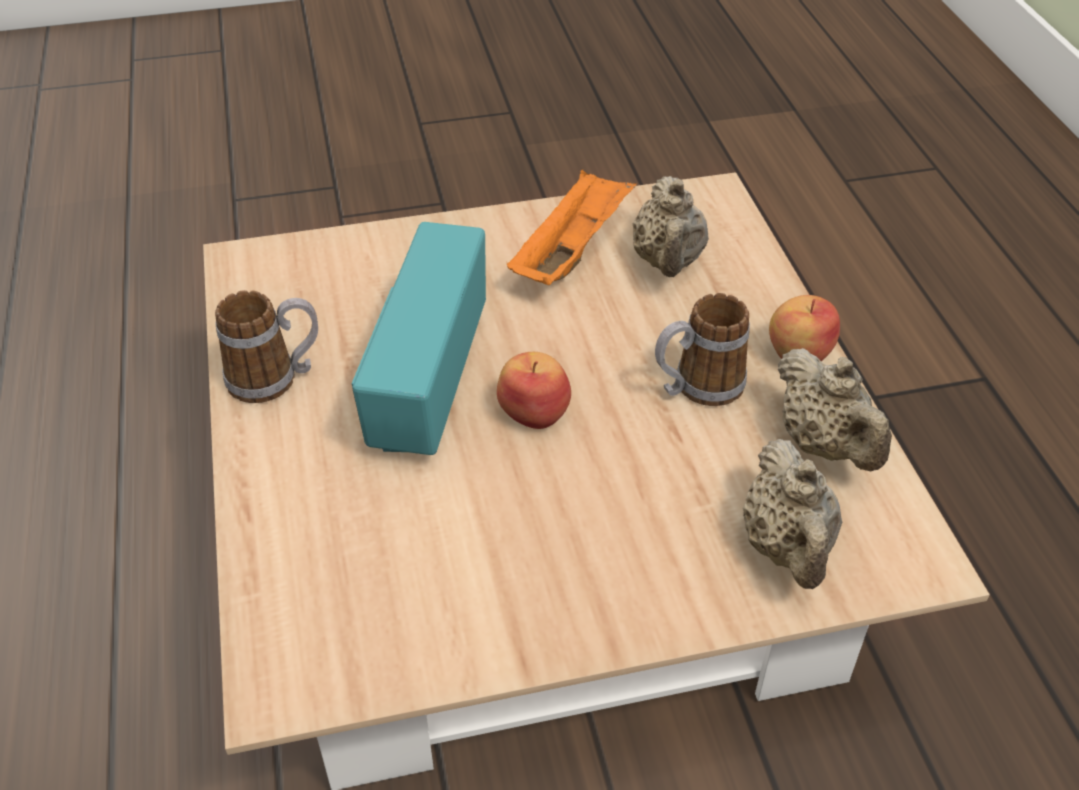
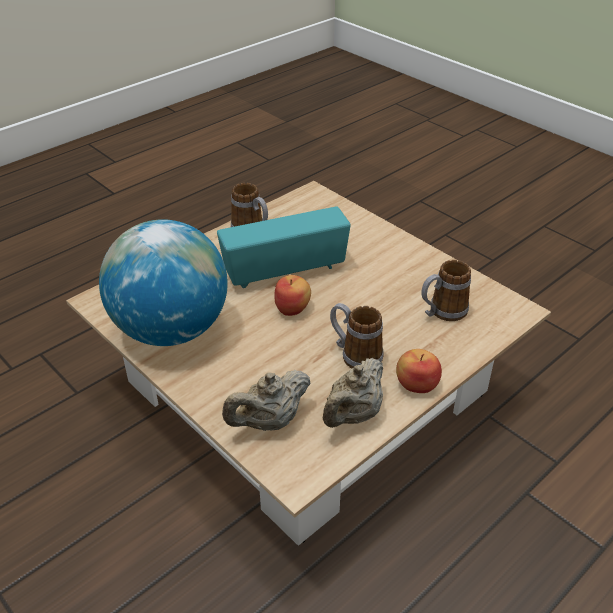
camera: 60 degrees right, 5 degrees down
orange tray [507,170,636,285] -> none
beige teapot [633,176,709,277] -> mug [422,260,471,321]
none -> globe [99,219,228,346]

